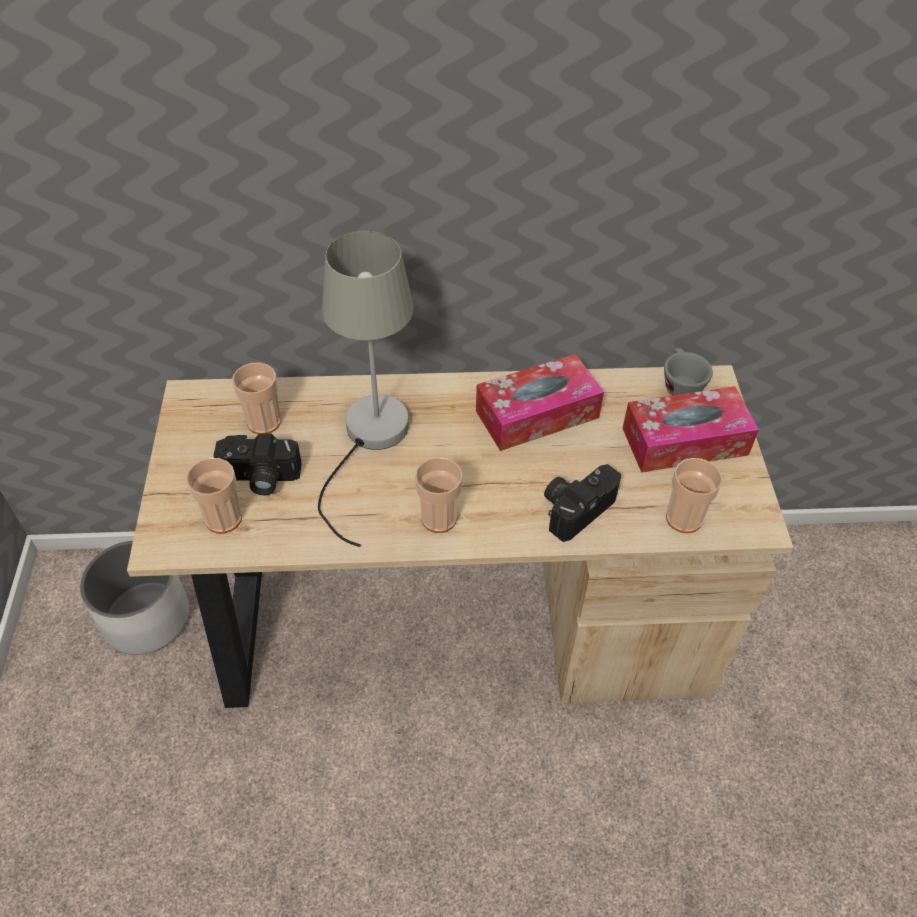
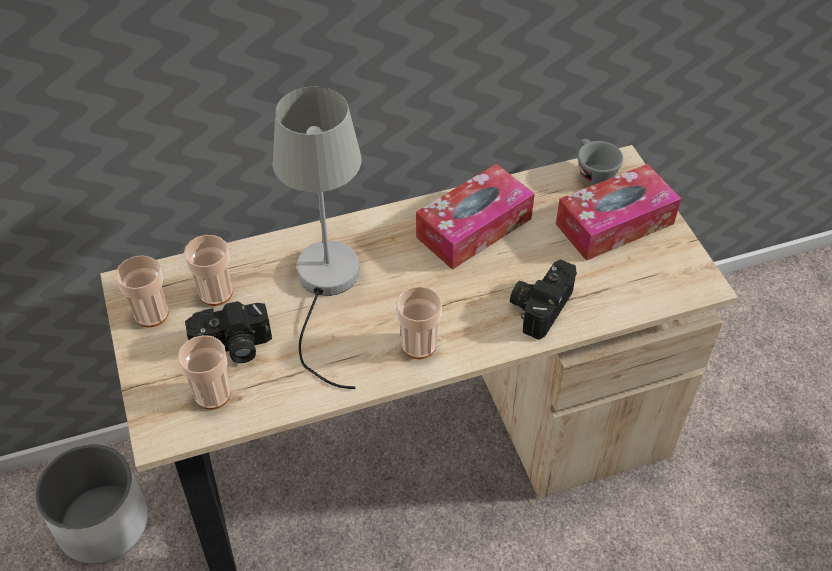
camera: 15 degrees left, 0 degrees up
cup [666,458,723,533] -> cup moved to [116,255,169,327]

